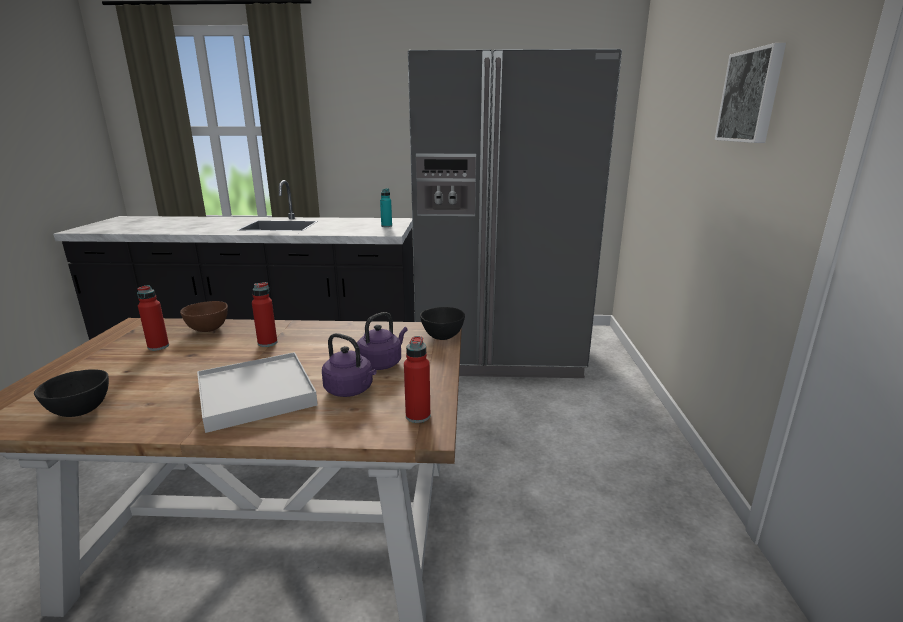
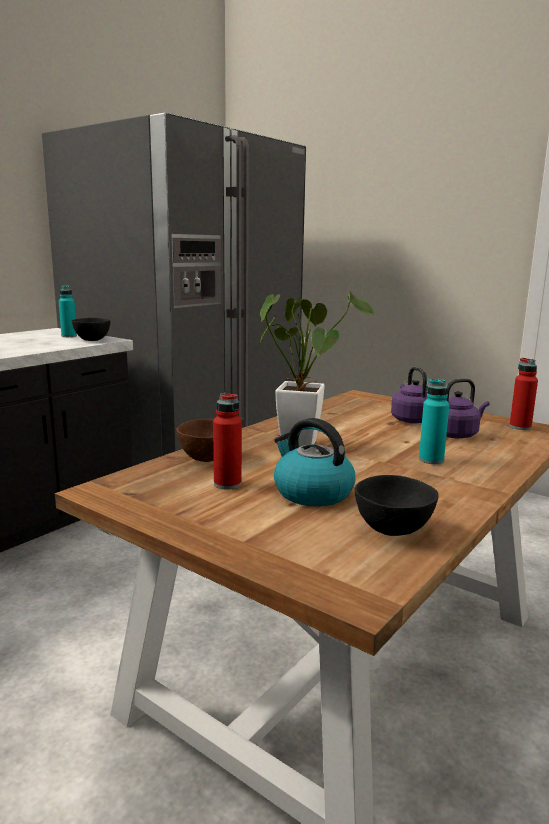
camera: 55 degrees left, 5 degrees down
white tray [197,352,318,433] -> turquoise bottle [419,379,449,464]
red bottle [252,282,277,347] -> potted plant [259,292,375,447]
black bowl [420,307,465,340] -> black bowl moved to [72,318,111,341]
picture [715,43,786,143] -> none
none -> kettle [274,418,356,507]

